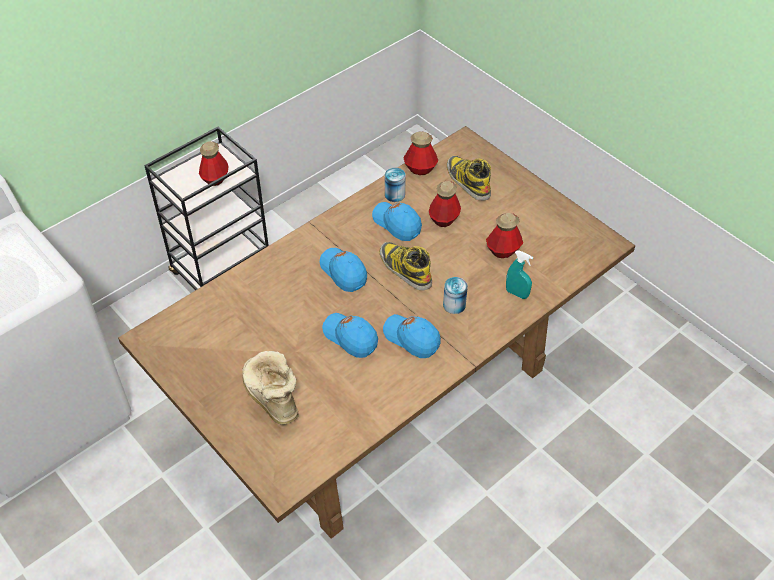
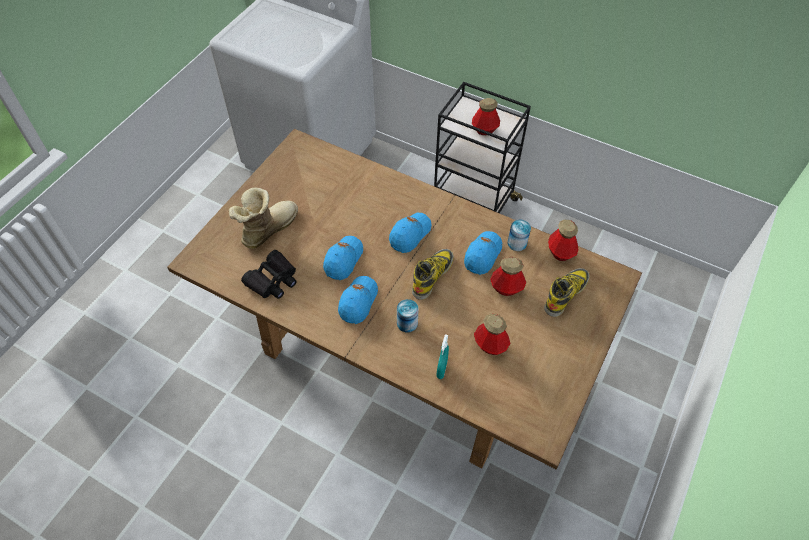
camera: 70 degrees right, 5 degrees up
none -> black binoculars [241,250,297,299]

